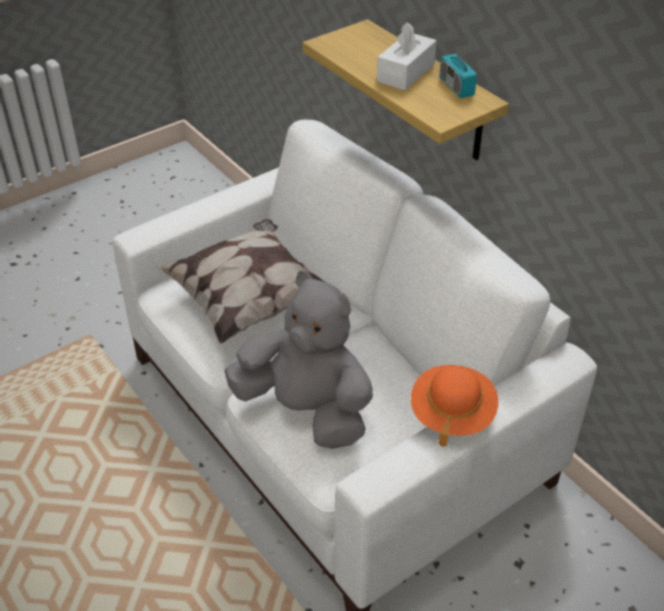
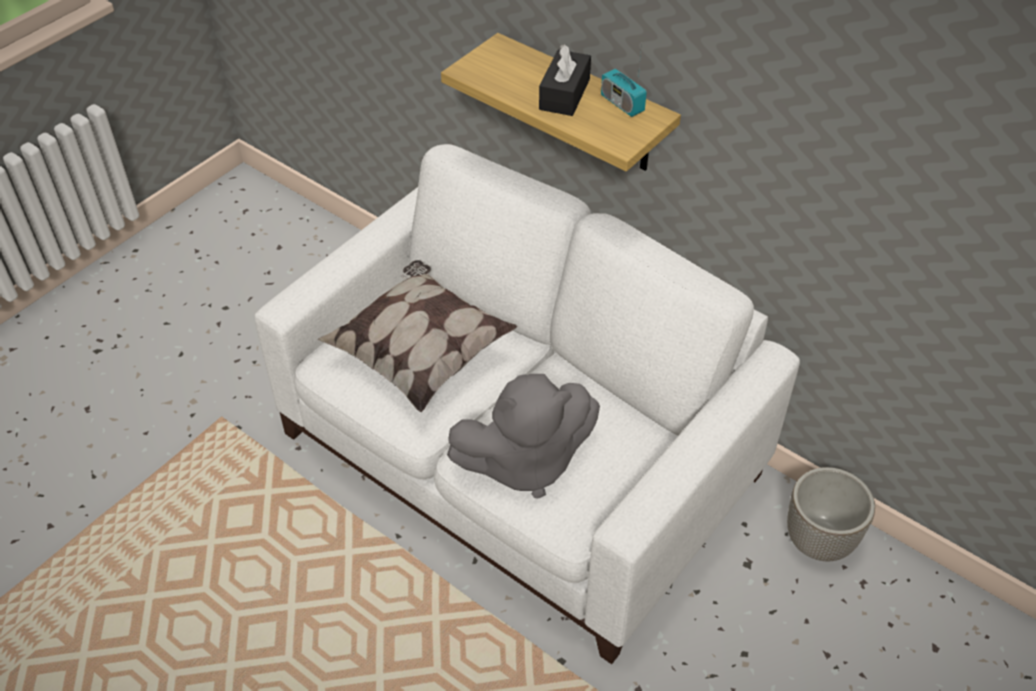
camera: 15 degrees left, 5 degrees up
grey plush toy [224,271,373,449] -> grey plush toy turned 150 degrees clockwise [447,374,600,498]
white tissue box [377,22,437,90] -> black tissue box [539,44,591,116]
orange hat [411,365,498,447] -> none
none -> planter [787,467,875,561]

